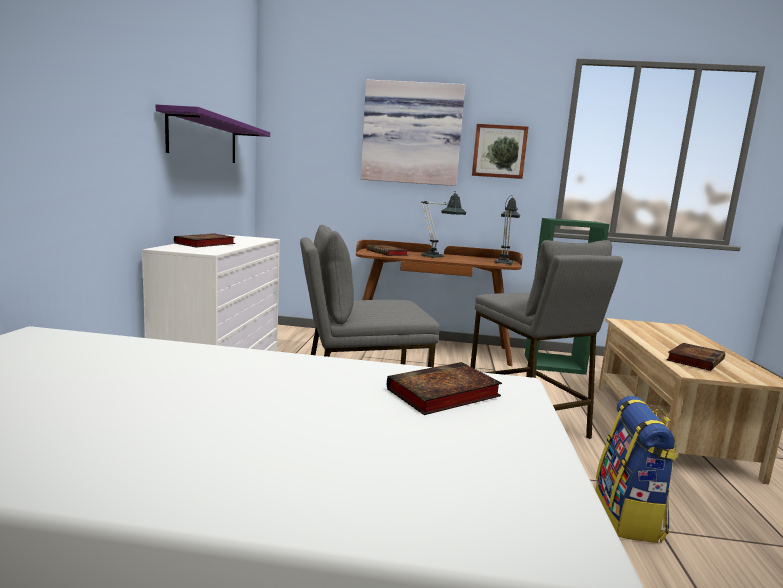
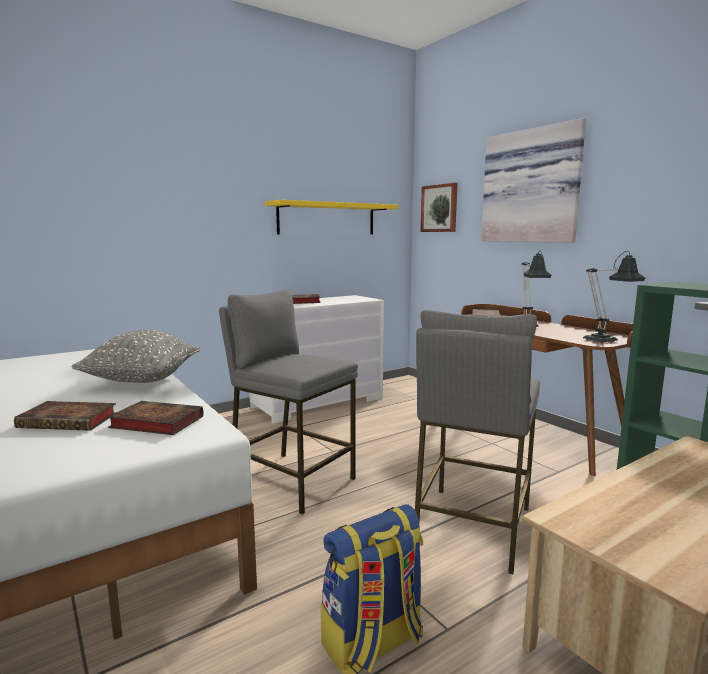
camera: 50 degrees right, 0 degrees up
purple shelf [156,104,270,163] -> yellow shelf [265,200,399,235]
picture [472,124,529,179] -> picture moved to [420,183,458,232]
book [667,343,725,371] -> book moved to [14,401,117,431]
none -> grey pillow [71,330,200,383]

